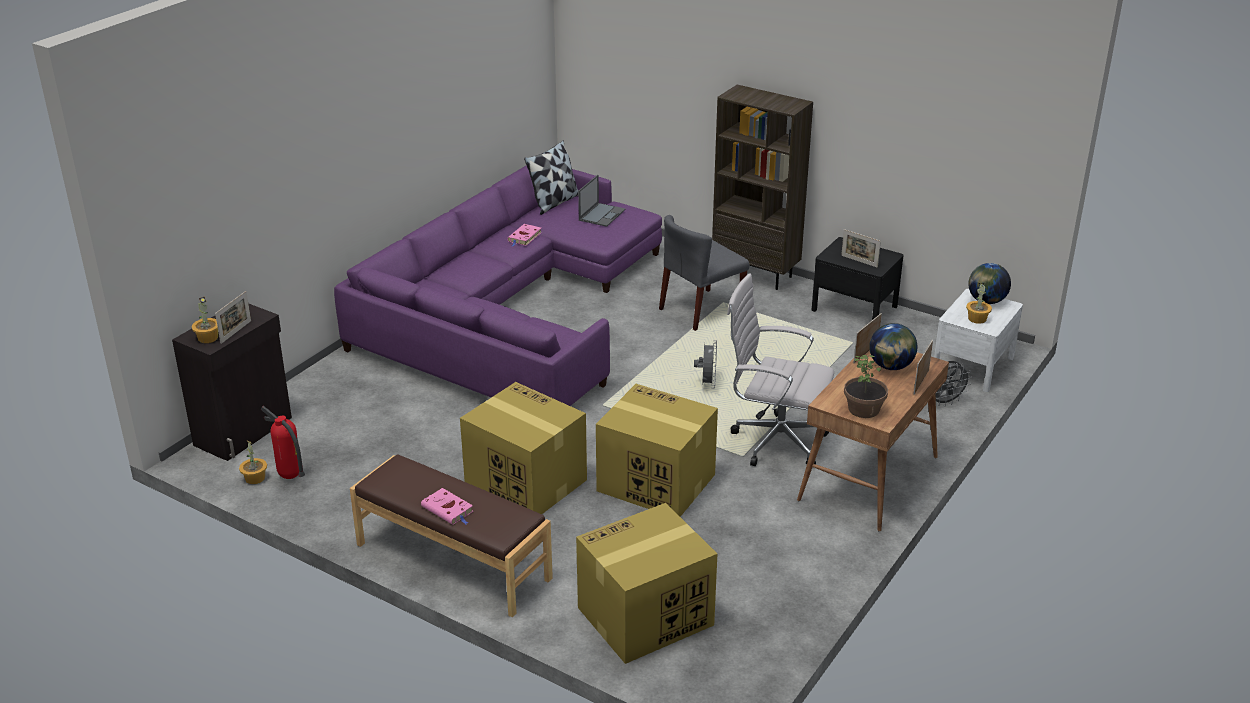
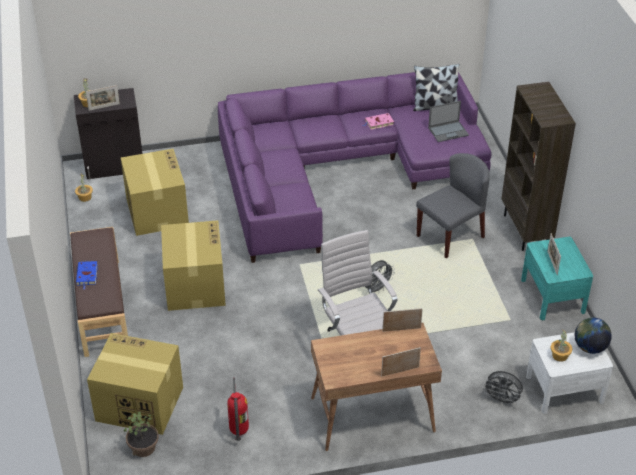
camera: 45 degrees right, 10 degrees up
fire extinguisher [261,406,305,479] -> fire extinguisher moved to [227,377,249,441]
pink book [421,488,473,525] -> blue book [76,261,98,289]
cardboard box [596,384,718,517] -> cardboard box moved to [121,149,189,236]
grey chair [659,215,749,331] -> grey chair turned 135 degrees clockwise [416,153,490,258]
black nightstand [812,237,903,320] -> turquoise nightstand [521,237,593,320]
potted plant [844,355,888,418] -> potted plant moved to [124,412,159,457]
globe [869,323,917,370] -> none

